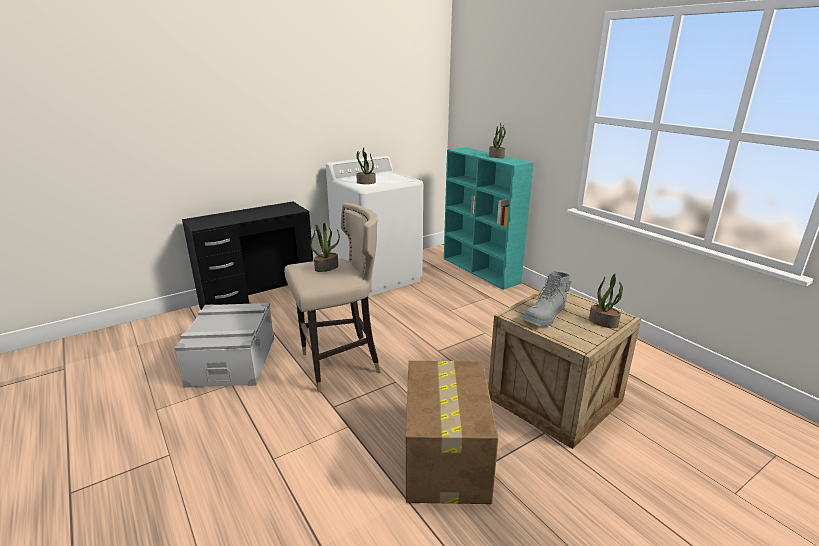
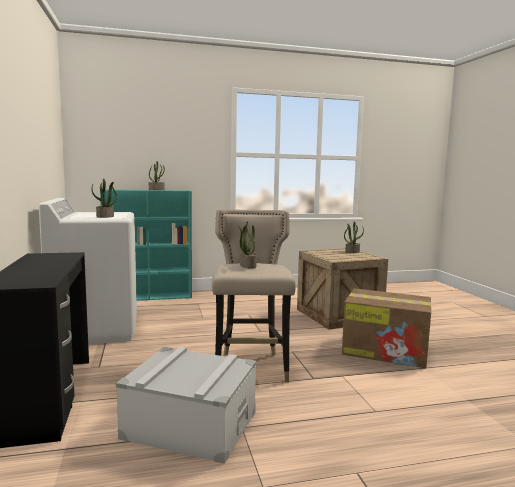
camera: 70 degrees left, 15 degrees down
grey boot [523,272,572,327] -> none

